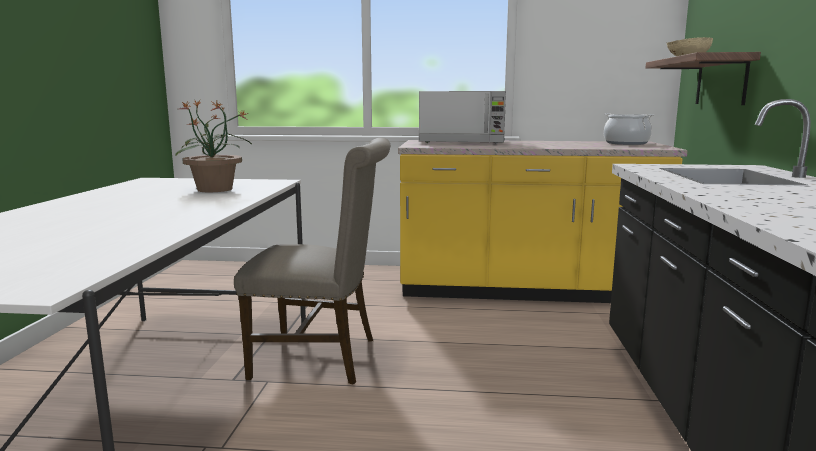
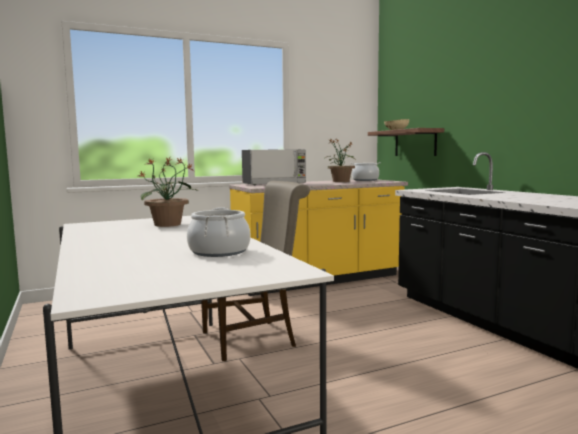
camera: 30 degrees left, 5 degrees down
none -> cooking pot [187,208,251,257]
none -> potted plant [325,138,356,182]

